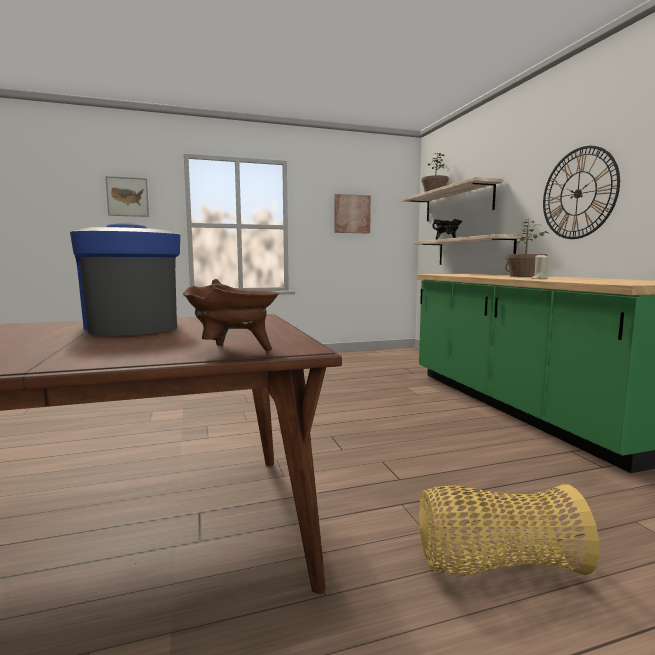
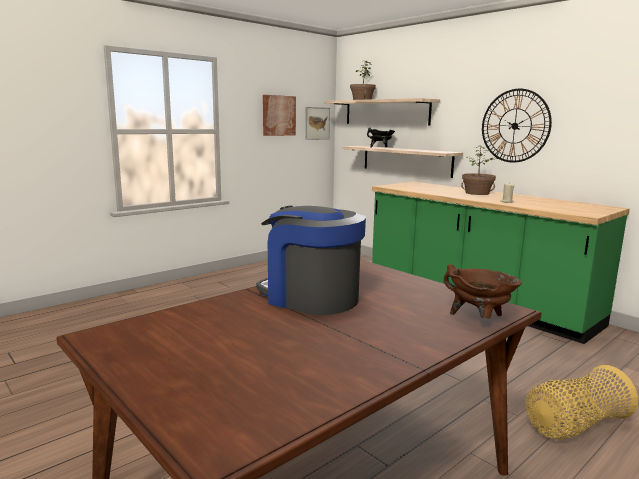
camera: 25 degrees left, 5 degrees up
picture [105,176,149,217] -> picture moved to [305,107,330,140]

